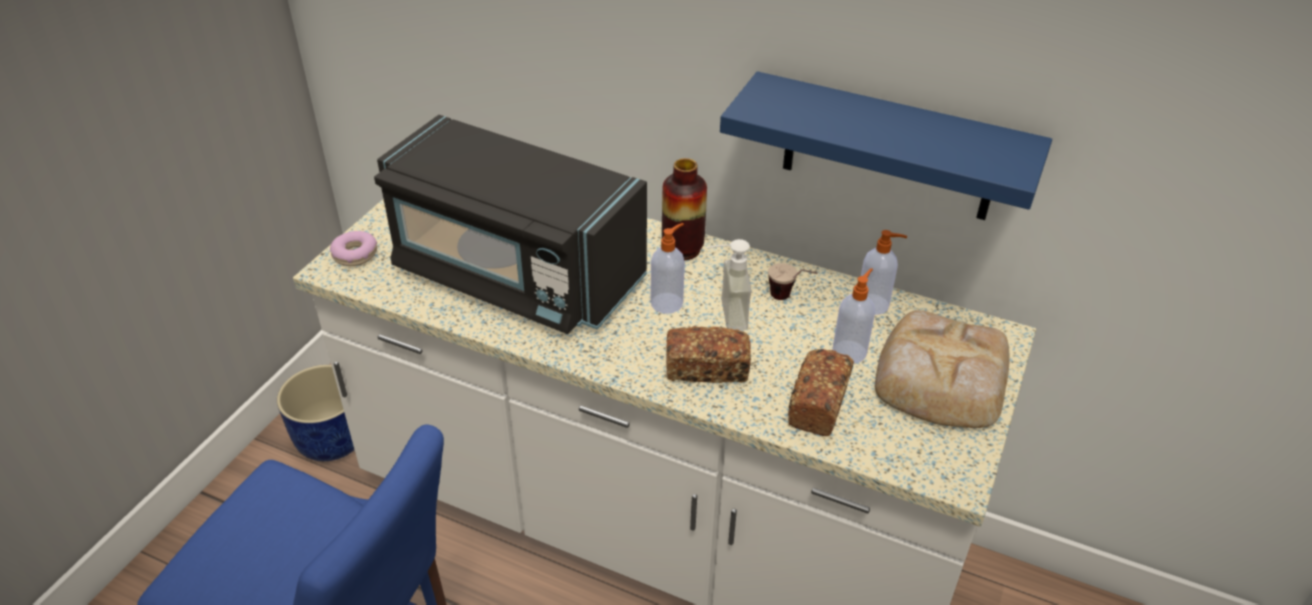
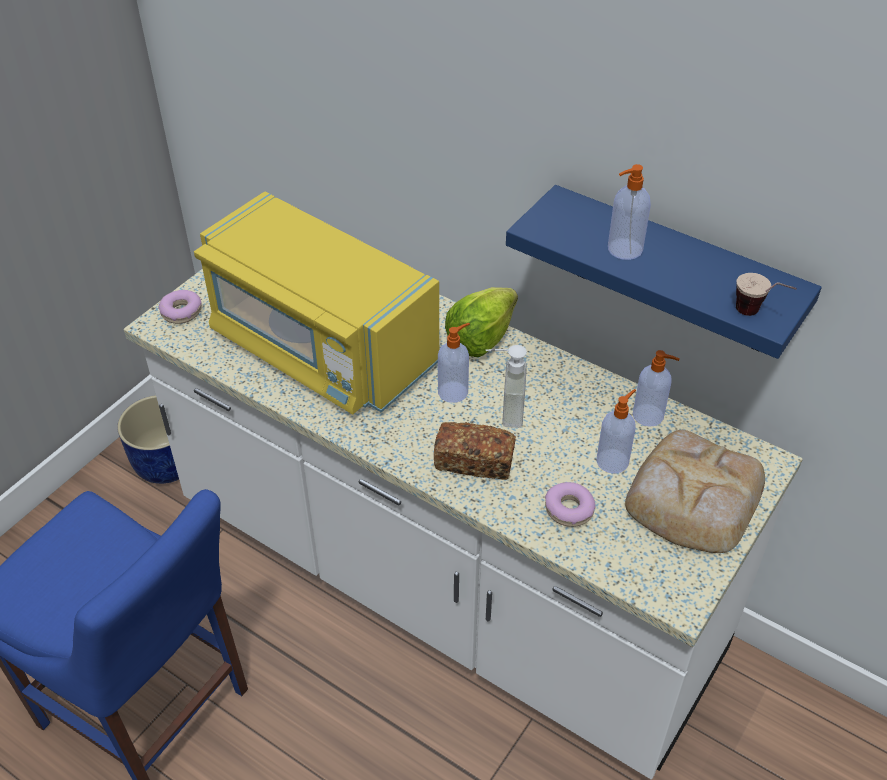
camera: 10 degrees right, 5 degrees up
black microwave [374,115,647,334] -> yellow microwave [194,192,439,415]
vase [662,158,707,260] -> lettuce [445,287,518,357]
cup [768,263,818,300] -> cup moved to [736,273,797,316]
bread [788,349,854,436] -> donut [545,482,595,527]
none -> soap dispenser [608,164,651,260]

